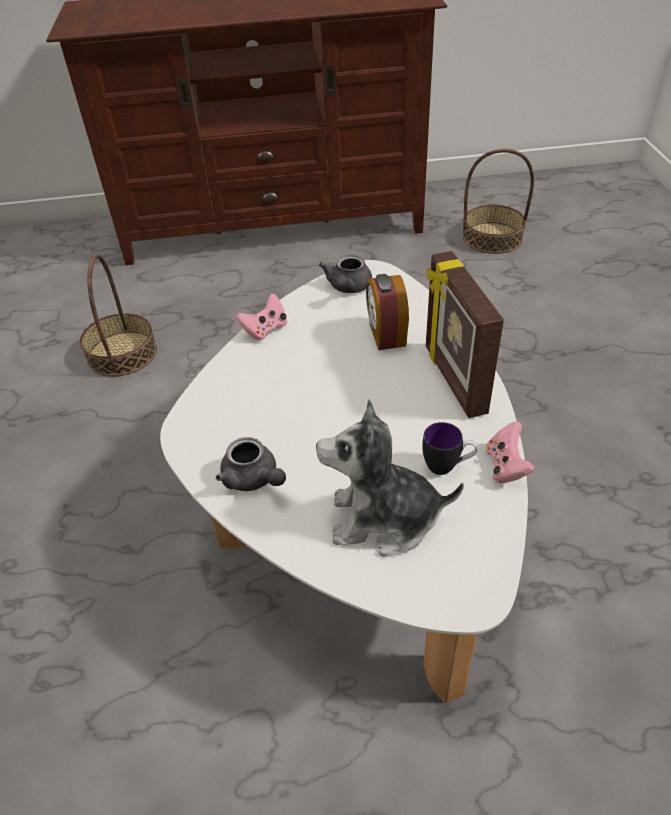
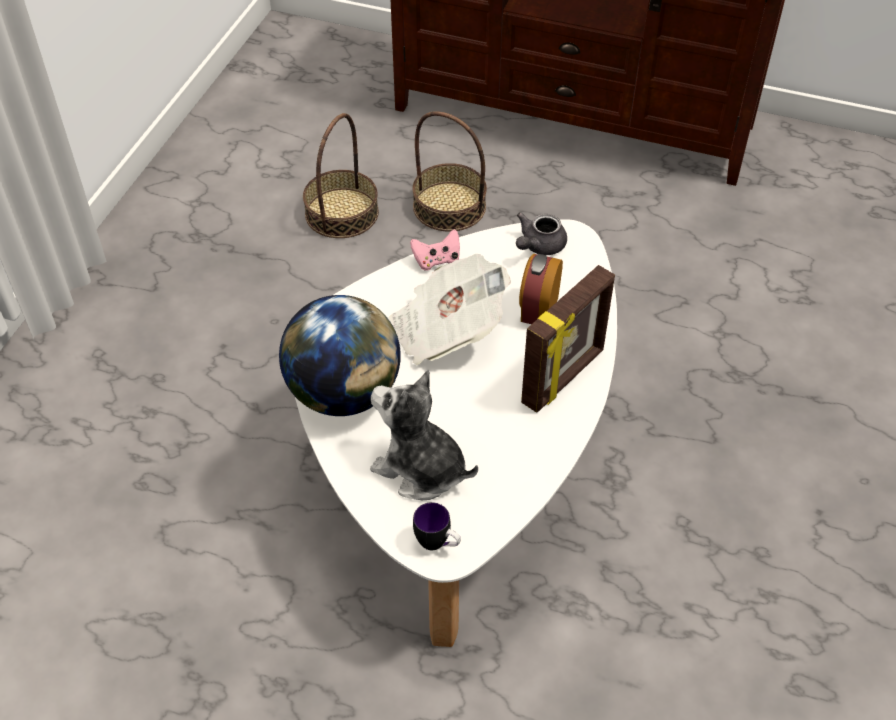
camera: 25 degrees right, 5 degrees up
grey teapot [216,437,286,491] -> globe [279,295,401,416]
mug [422,422,478,475] -> mug moved to [413,502,461,550]
picture frame [426,251,504,418] -> picture frame turned 150 degrees counterclockwise [521,265,615,413]
basket [463,149,534,254] -> basket moved to [412,111,487,232]
pink game controller [486,422,535,483] -> none
none -> newspaper [388,254,511,365]

